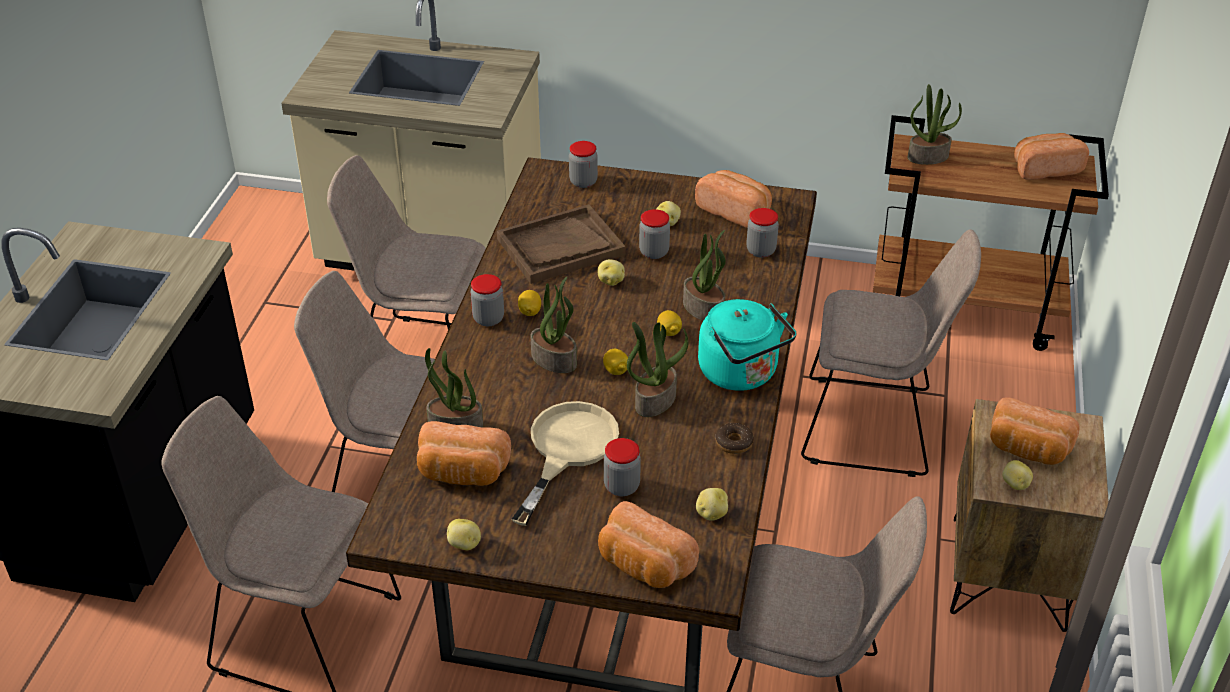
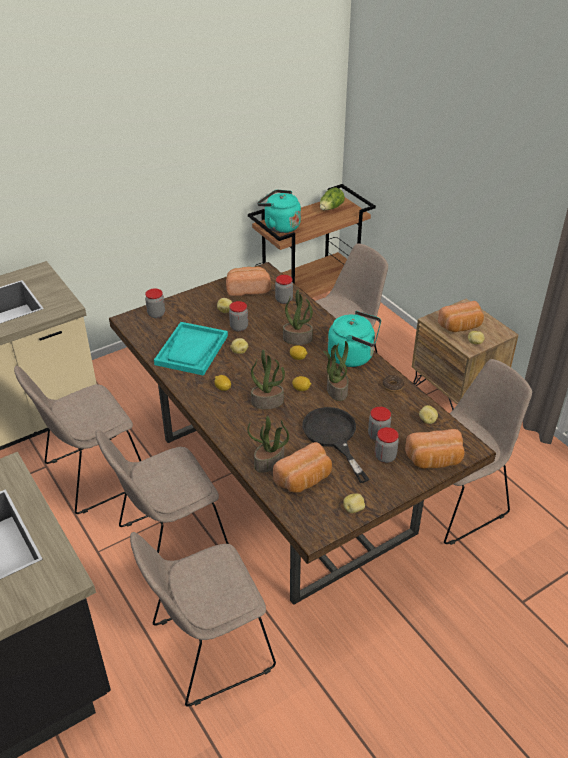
camera: 45 degrees left, 0 degrees up
jar [470,274,504,326] -> jar moved to [375,427,399,463]
brown tray [497,204,626,284] -> turquoise tray [154,322,228,376]
beige frying pan [511,401,619,526] -> black frying pan [302,407,369,483]
potted plant [908,84,962,165] -> turquoise kettle [257,190,301,233]
bread [1014,133,1089,180] -> lettuce [320,187,345,210]

